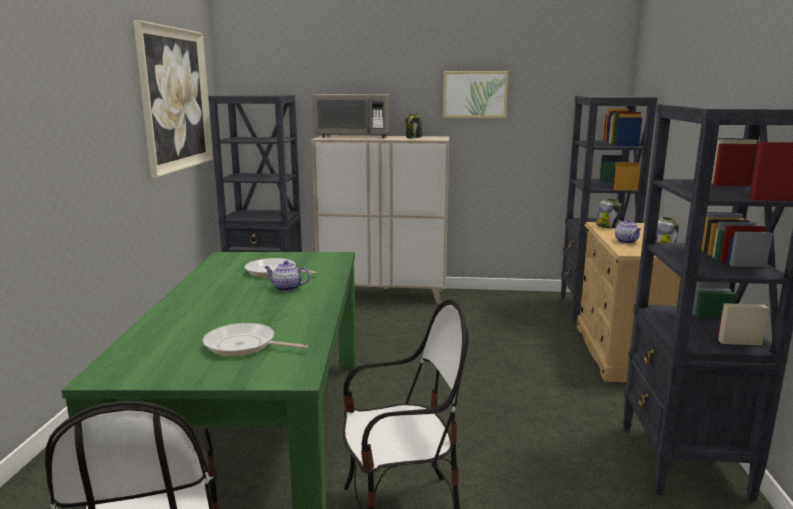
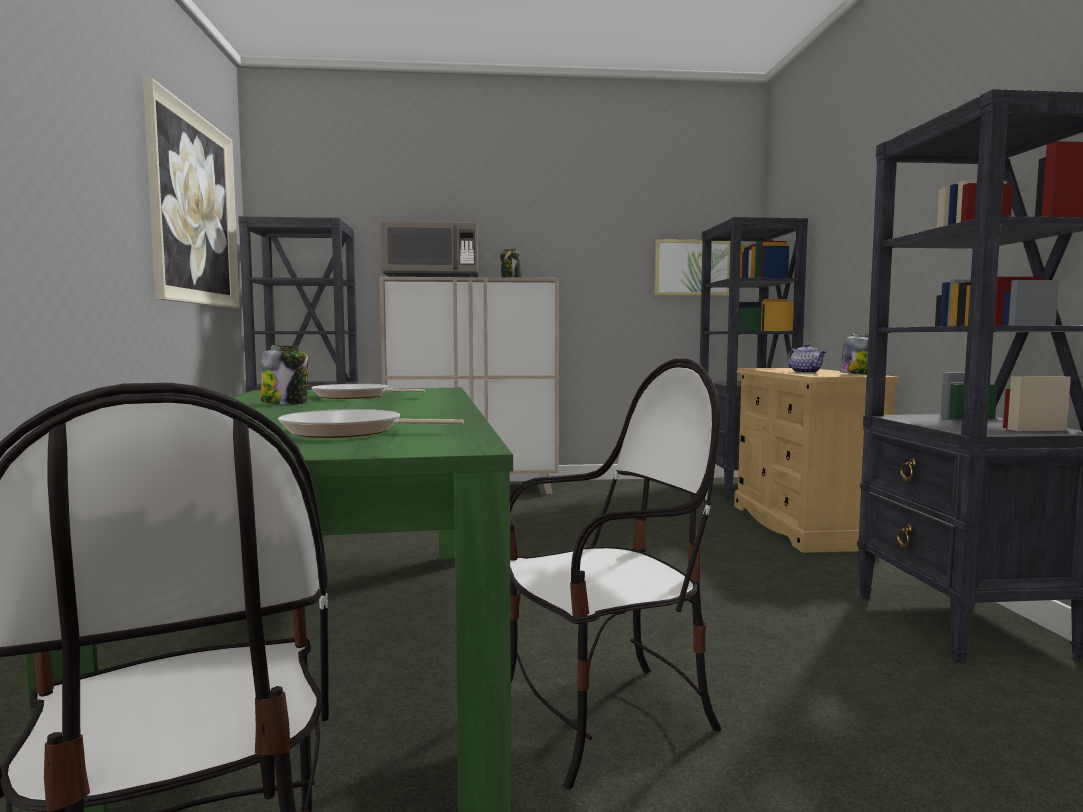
camera: 10 degrees left, 10 degrees down
teapot [264,261,310,291] -> none
picture [443,71,508,118] -> picture moved to [655,239,730,296]
jar [596,199,621,228] -> jar moved to [261,345,308,405]

